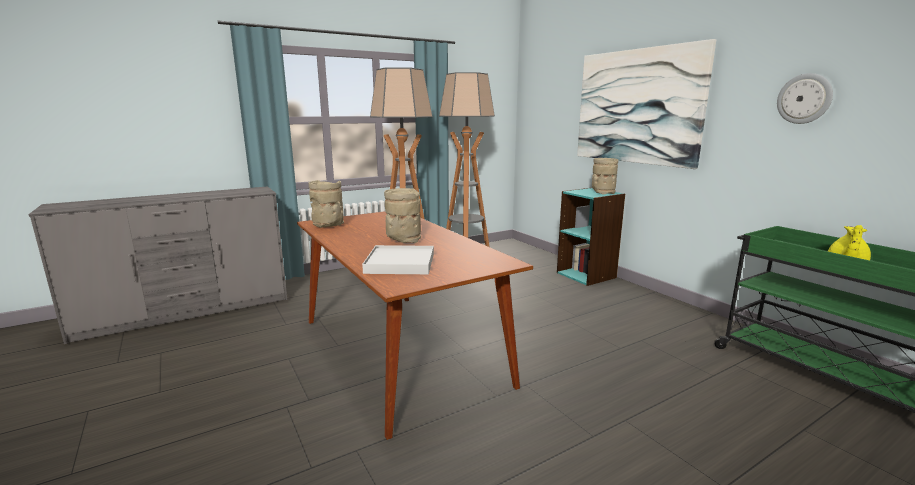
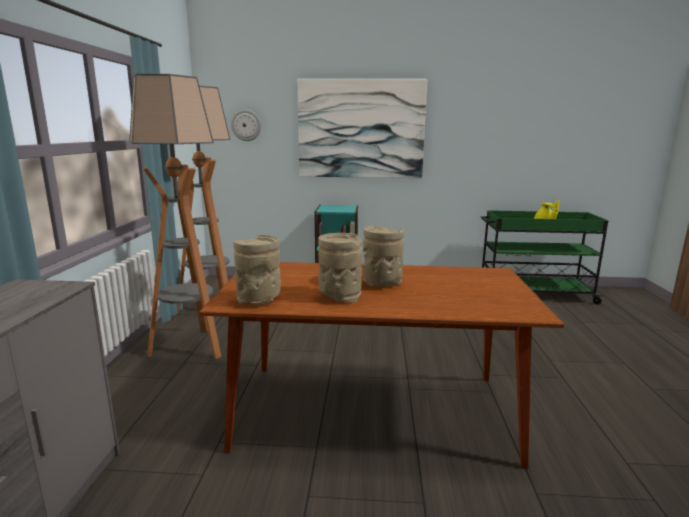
camera: 55 degrees left, 0 degrees up
white tray [362,245,434,274] -> none
beige vase [592,158,618,195] -> beige vase moved to [318,233,362,303]
wall clock [777,73,833,124] -> wall clock moved to [231,109,261,141]

